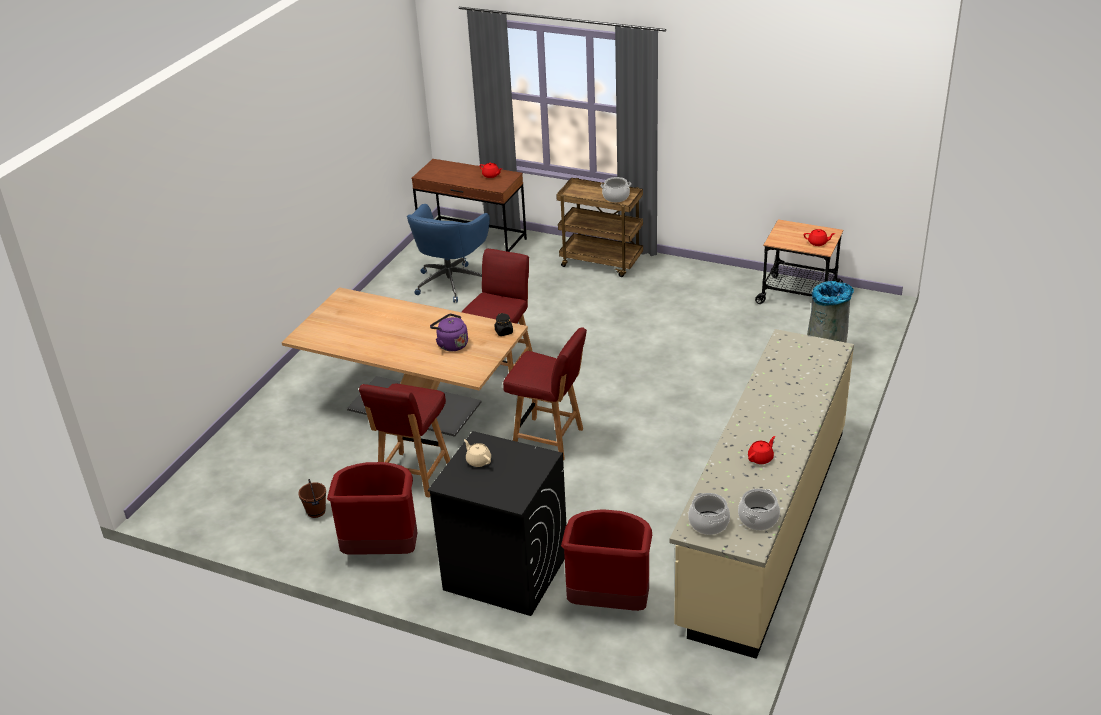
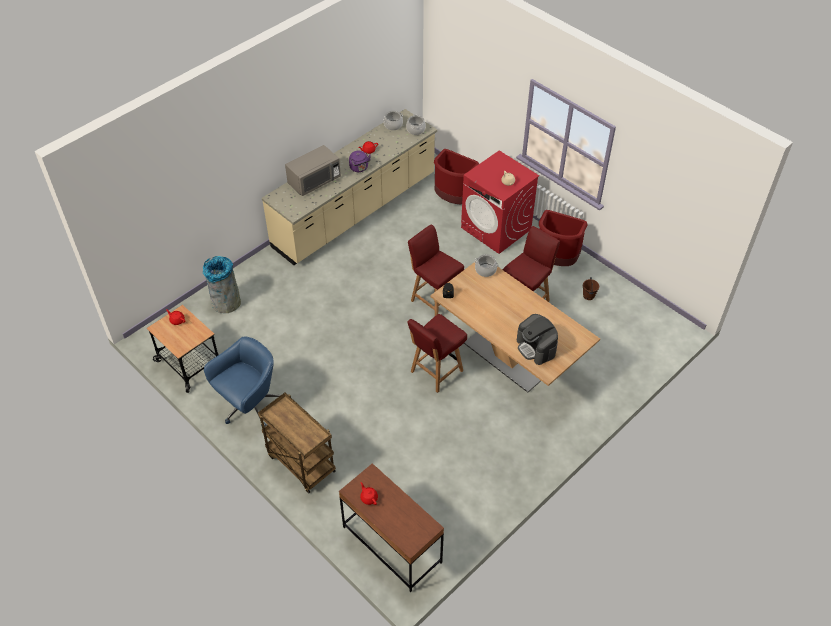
camera: 160 degrees left, 15 degrees up
blue office chair [407,204,490,303] -> blue office chair moved to [204,337,281,427]
black washing machine [428,431,566,616] -> red washing machine [461,150,539,254]
purple kettle [430,314,468,351] -> purple kettle moved to [349,151,371,172]
cooking pot [601,177,631,202] -> cooking pot moved to [474,254,498,277]
none -> grey microwave [285,145,341,196]
none -> coffee machine [517,314,558,365]

